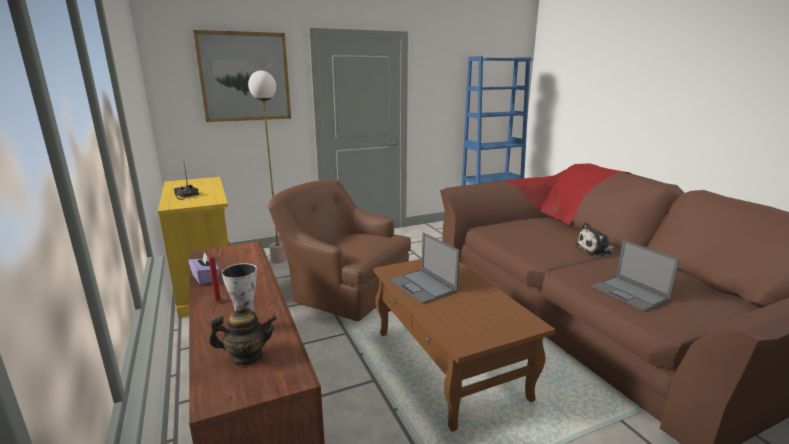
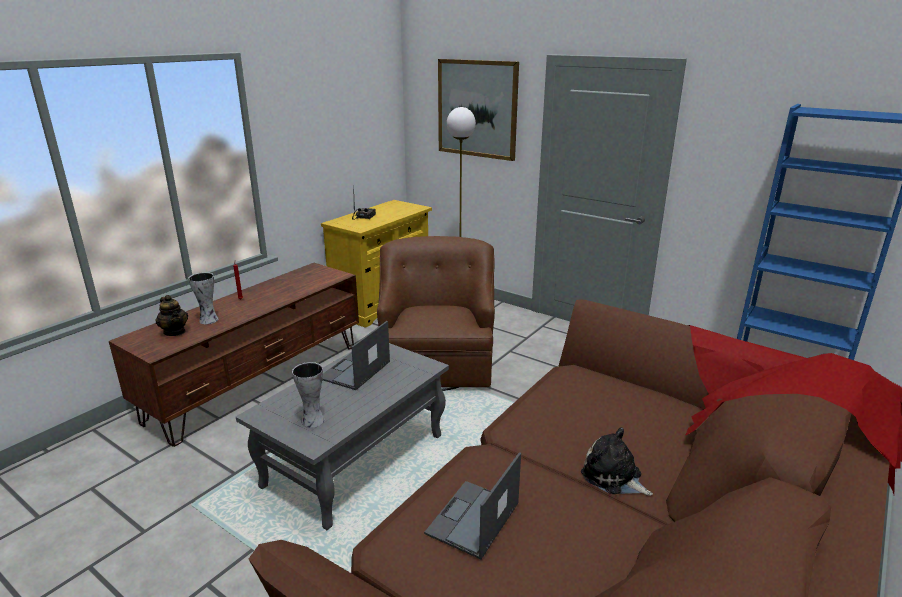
camera: 60 degrees right, 5 degrees up
purple tissue box [188,252,219,285] -> none
brown coffee table [374,259,555,432] -> grey coffee table [236,343,449,530]
none -> vase [292,362,325,428]

